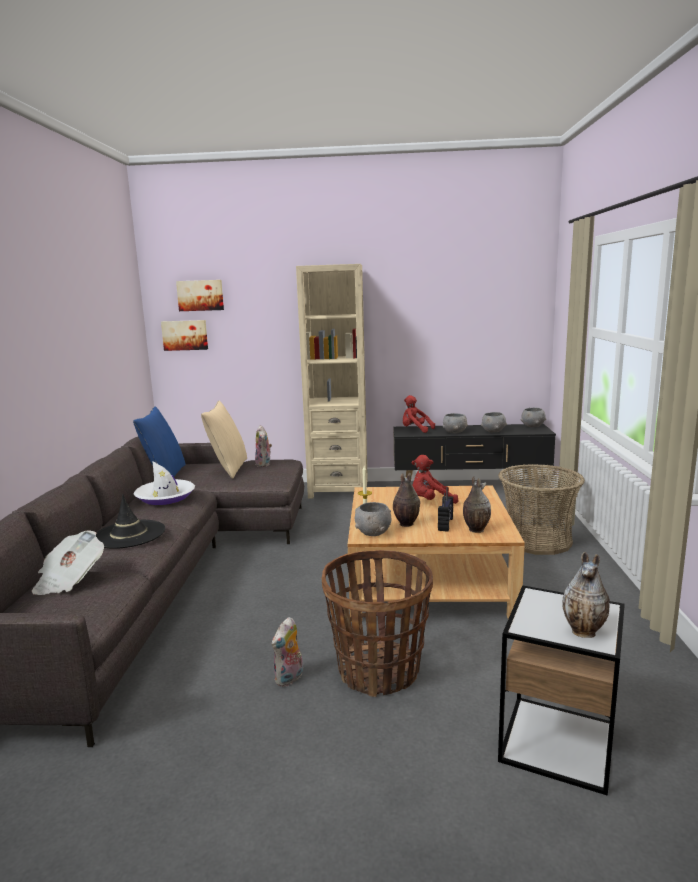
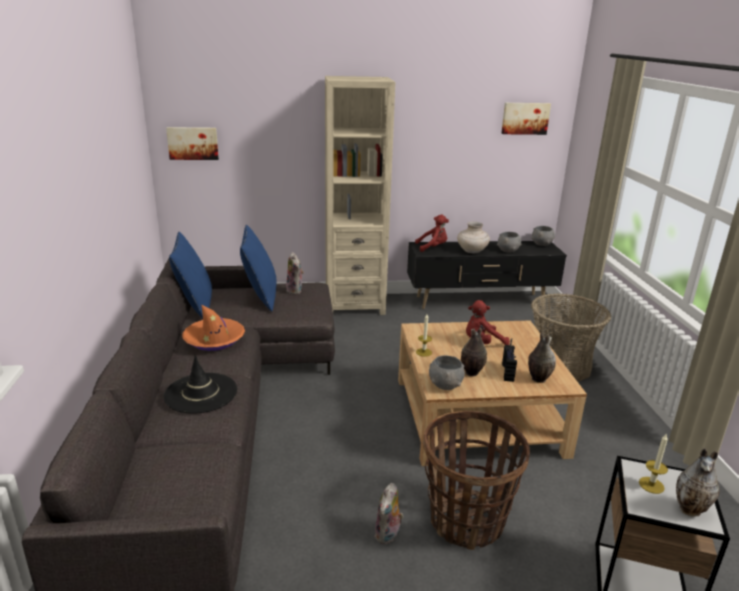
camera: 10 degrees left, 10 degrees up
newspaper [31,530,104,595] -> none
white hat [134,461,195,505] -> orange hat [182,305,245,351]
picture [176,280,224,311] -> picture moved to [501,103,551,135]
beige pillow [201,401,247,479] -> blue pillow [240,225,276,312]
red plush toy [403,395,435,433] -> red plush toy turned 150 degrees clockwise [415,215,449,252]
grey bowl [443,413,468,433] -> beige vase [457,222,490,253]
none -> candle [639,434,668,494]

